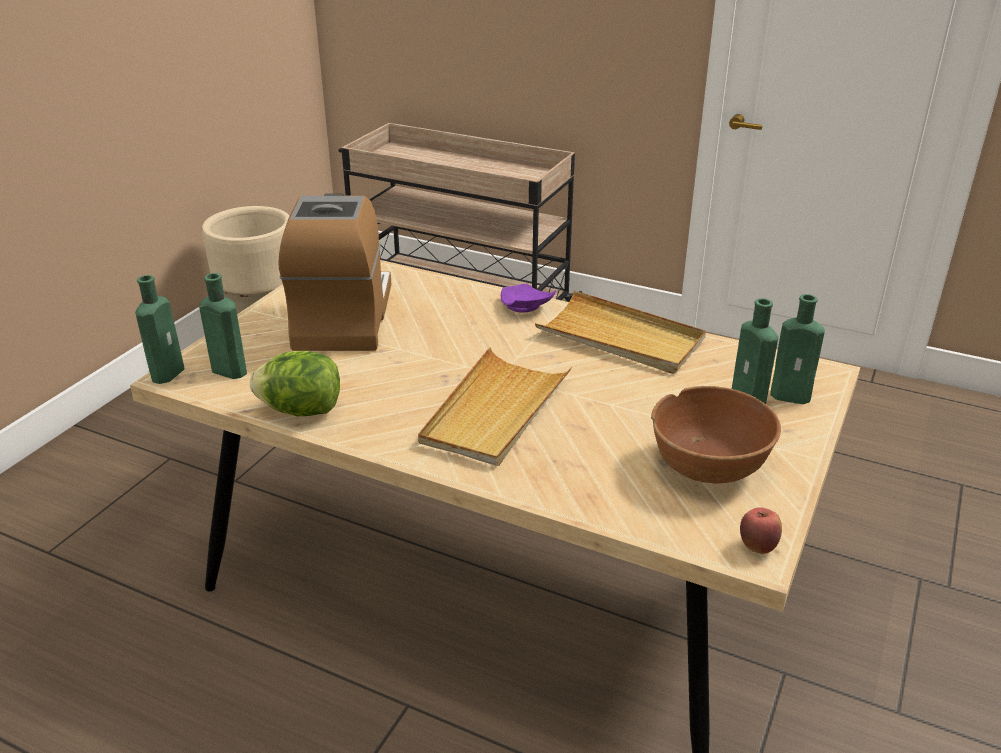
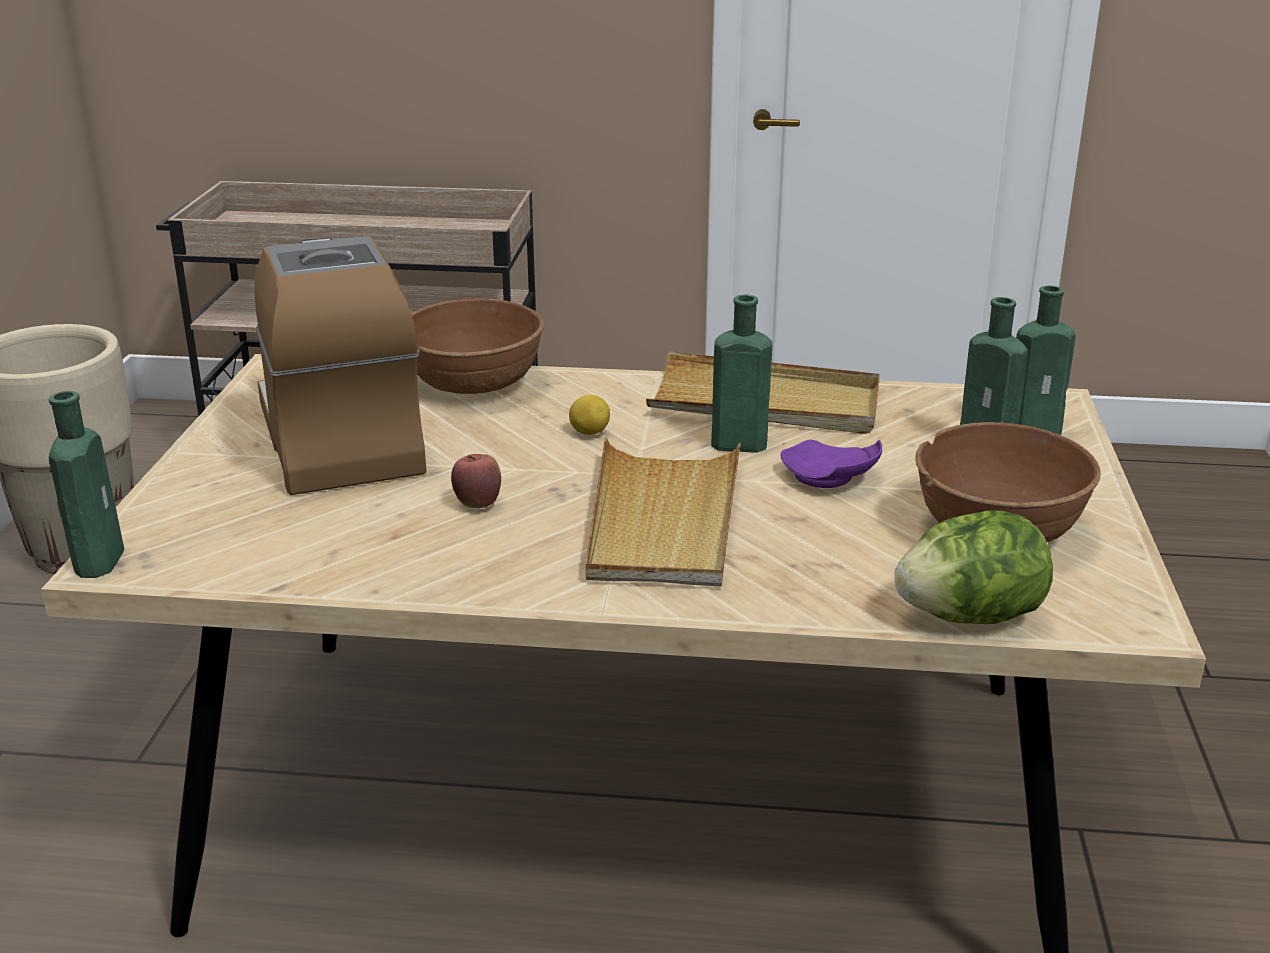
camera: 20 degrees left, 5 degrees down
green bottle [199,273,247,379] -> green bottle moved to [711,294,772,453]
lettuce [250,351,340,416] -> lettuce moved to [894,510,1053,624]
purple plate [501,284,556,313] -> purple plate moved to [780,440,882,488]
apple [740,507,782,554] -> apple moved to [451,454,501,508]
none -> brown bowl [411,299,544,394]
none -> lemon [569,395,610,435]

